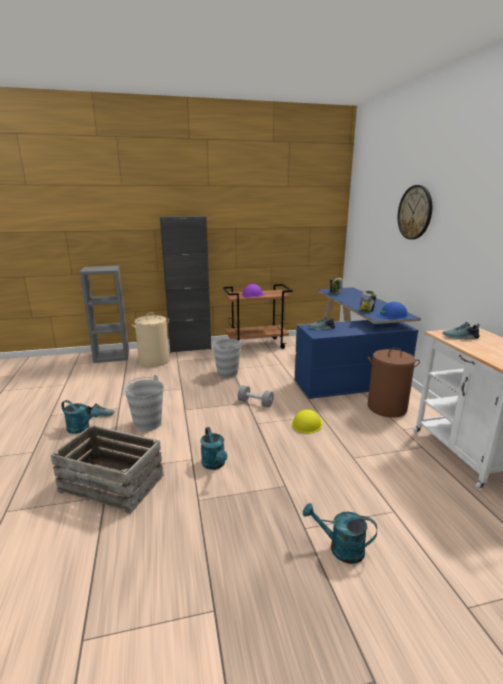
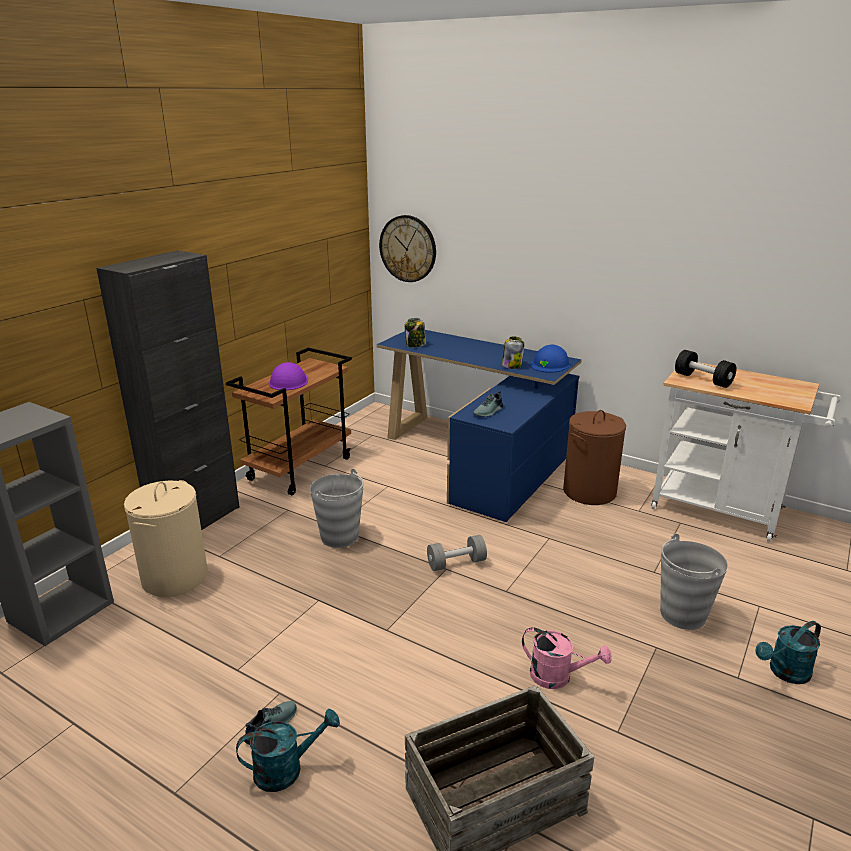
camera: 45 degrees left, 5 degrees up
grey bucket [124,375,163,431] -> grey bucket moved to [660,534,728,630]
turquoise watering can [200,427,227,470] -> pink watering can [522,627,612,689]
yellow hard hat [292,409,323,434] -> none
wall clock [398,185,432,240] -> wall clock moved to [379,215,436,282]
shoe [442,322,480,339] -> black dumbbell [675,350,736,388]

